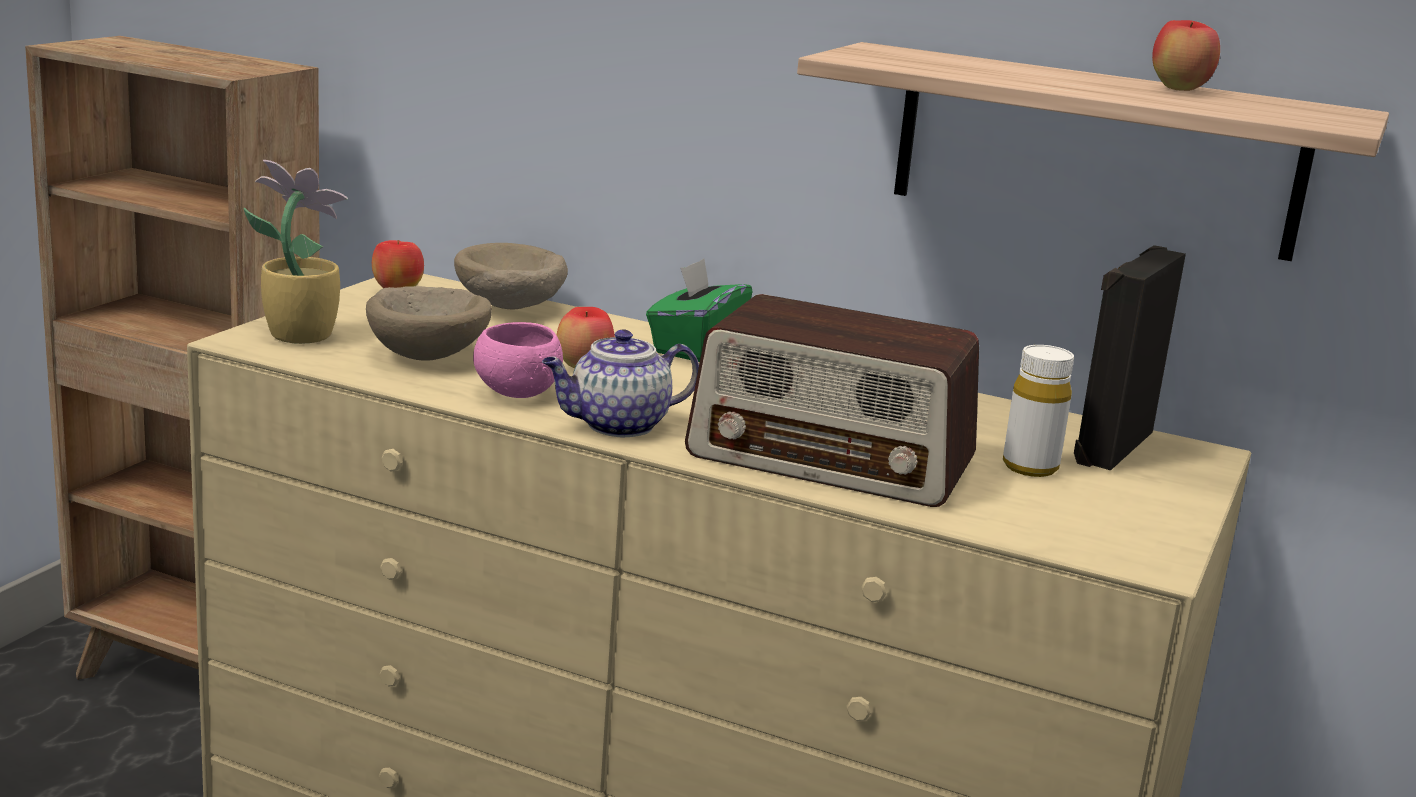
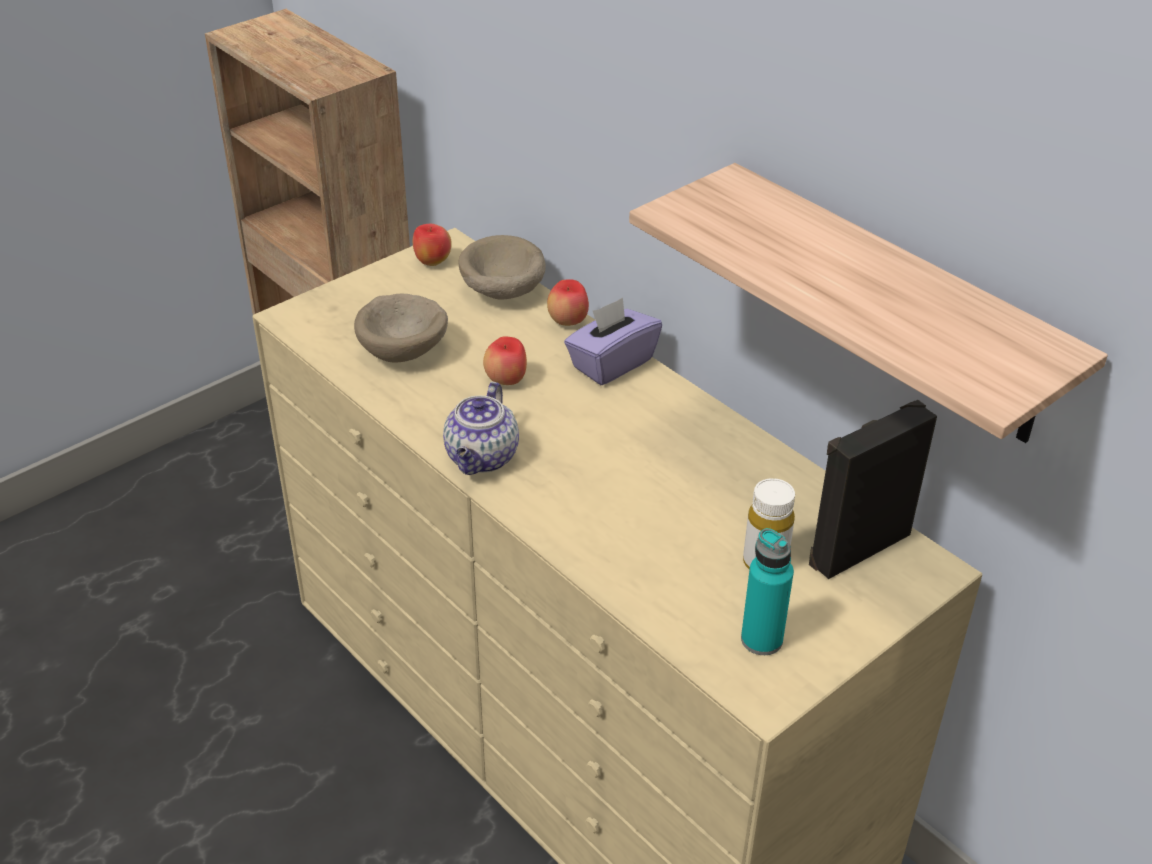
camera: 25 degrees right, 20 degrees up
potted plant [243,160,348,344] -> none
pink bowl [473,322,563,398] -> none
teapot [542,329,699,437] -> teapot turned 75 degrees counterclockwise [443,382,519,475]
green tissue box [646,258,753,362] -> purple tissue box [564,297,662,385]
radio [685,294,979,507] -> none
apple [1152,20,1220,91] -> apple moved to [547,280,589,326]
none -> turquoise bottle [741,528,794,655]

